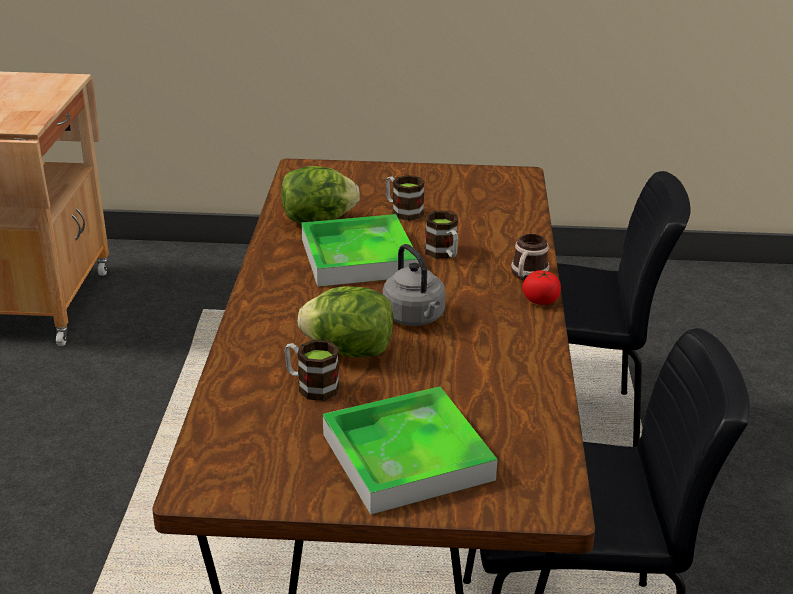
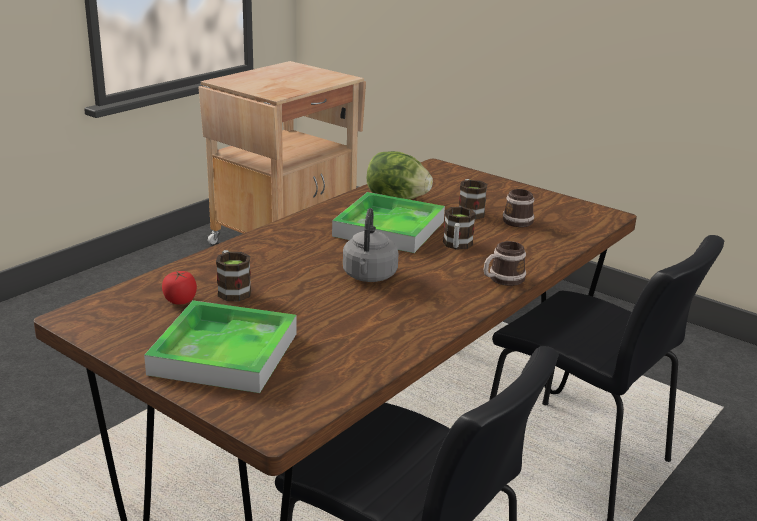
camera: 35 degrees right, 5 degrees down
lettuce [298,286,393,357] -> none
tomato [522,270,561,305] -> tomato moved to [162,271,197,305]
none -> mug [503,189,534,227]

